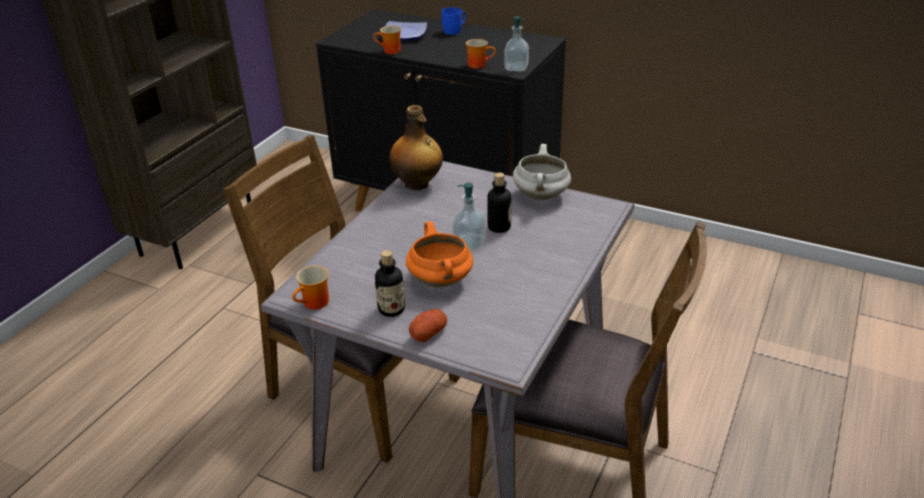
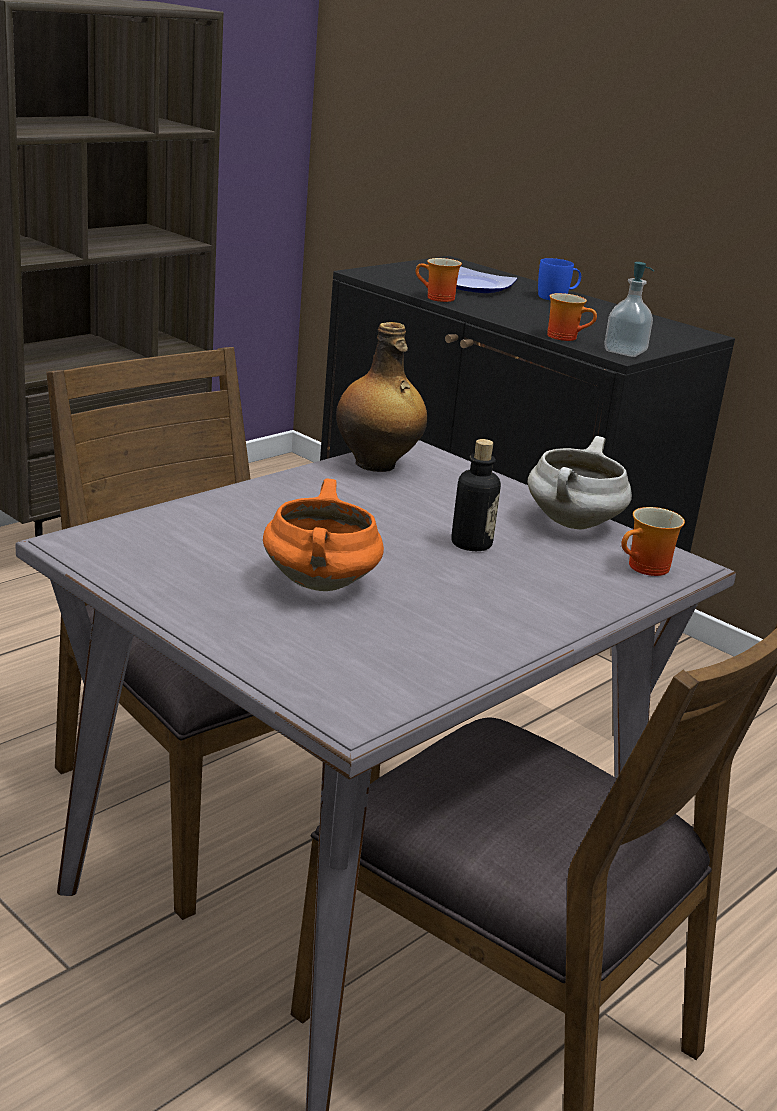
camera: 15 degrees right, 10 degrees down
mug [292,265,329,310] -> mug moved to [621,507,685,576]
bottle [375,250,405,317] -> none
potato [409,309,447,342] -> none
soap dispenser [452,183,486,251] -> none

